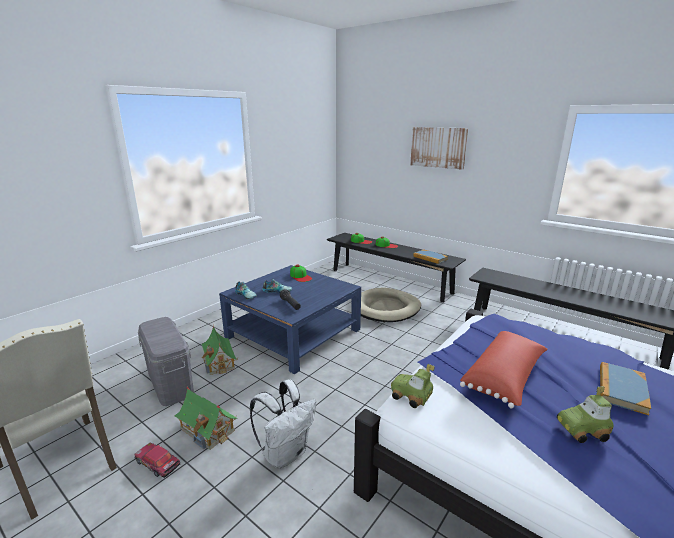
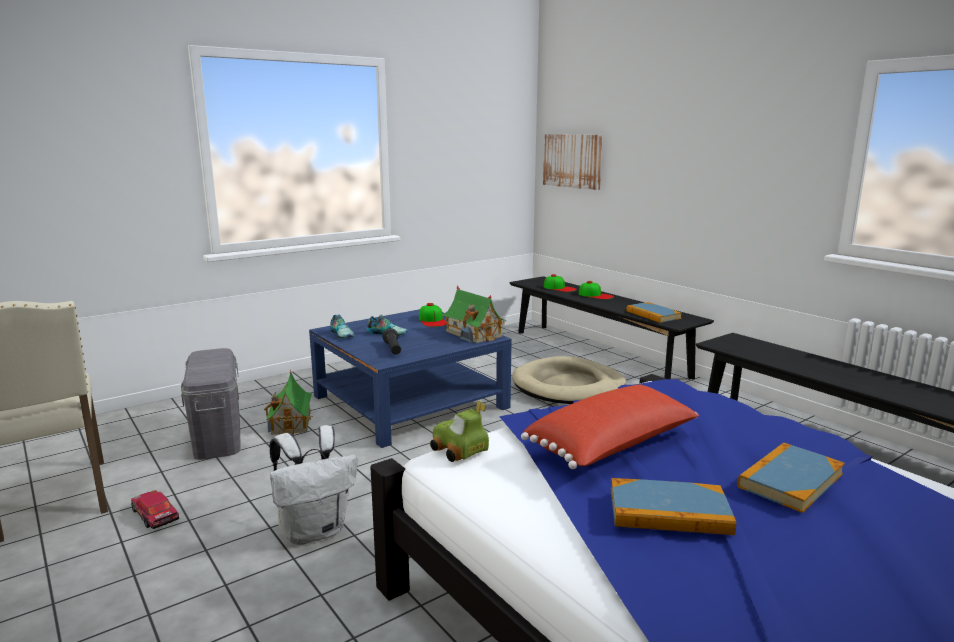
camera: 15 degrees right, 5 degrees down
toy house [175,386,237,450] -> toy house moved to [442,286,506,343]
picture [410,127,468,170] -> picture moved to [543,134,603,190]
toy car [557,386,614,443] -> book [611,478,736,535]

